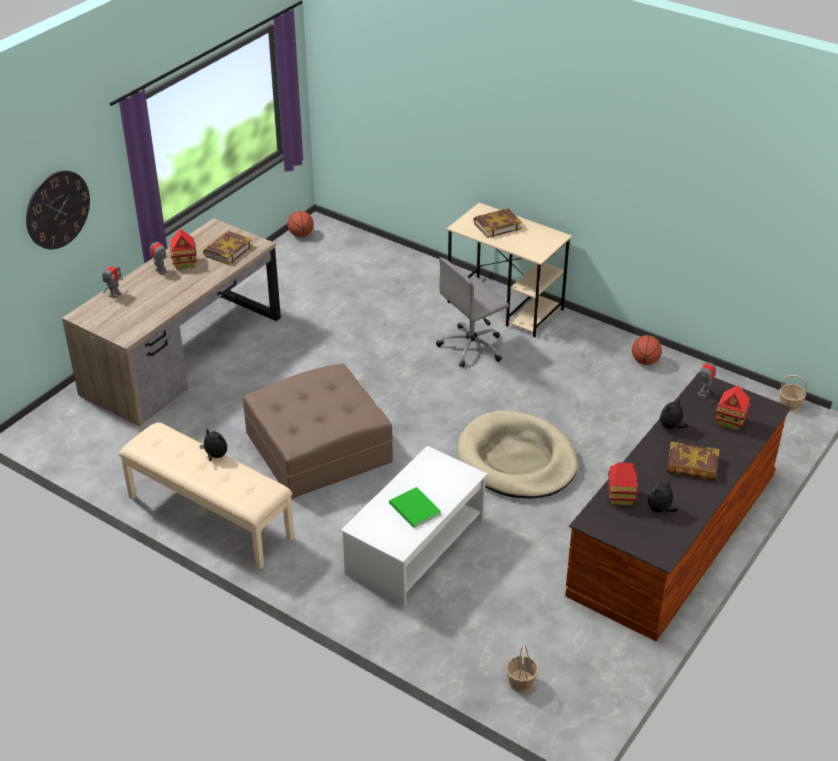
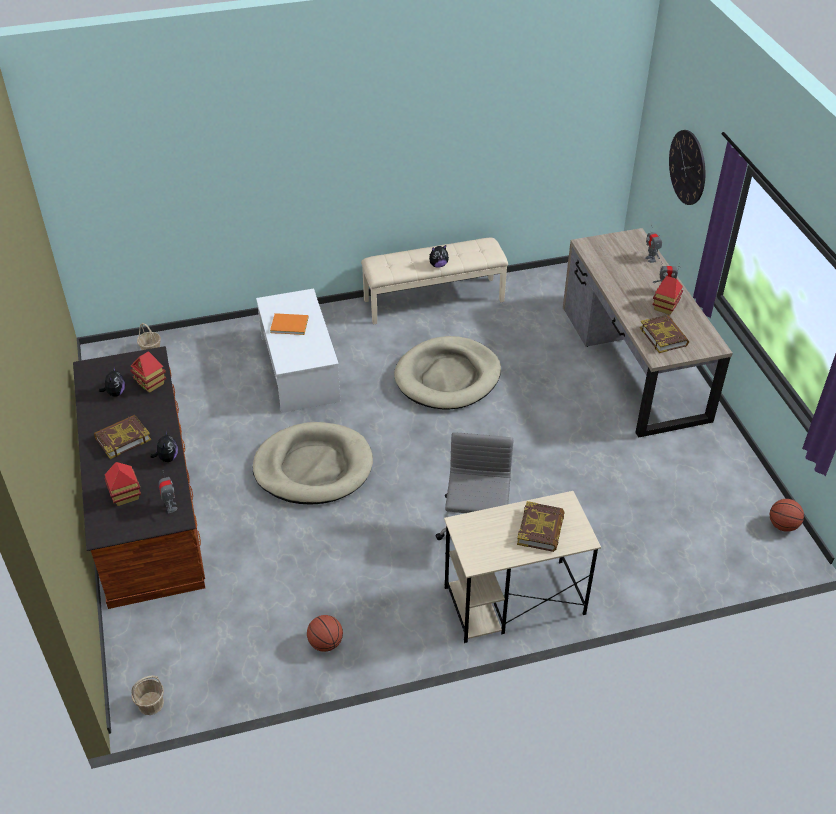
camera: 130 degrees right, 5 degrees up
brown ottoman [243,364,393,499] -> beige dog bed [394,336,501,410]
green book [389,487,441,528] -> orange book [270,313,309,335]

